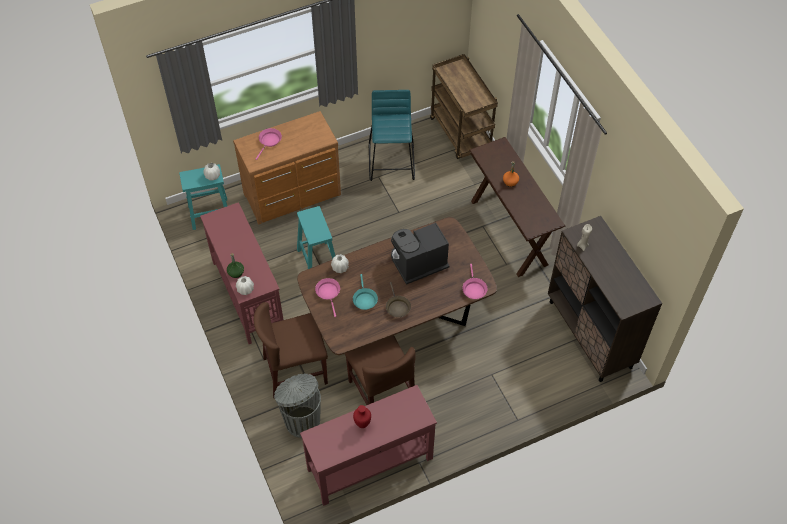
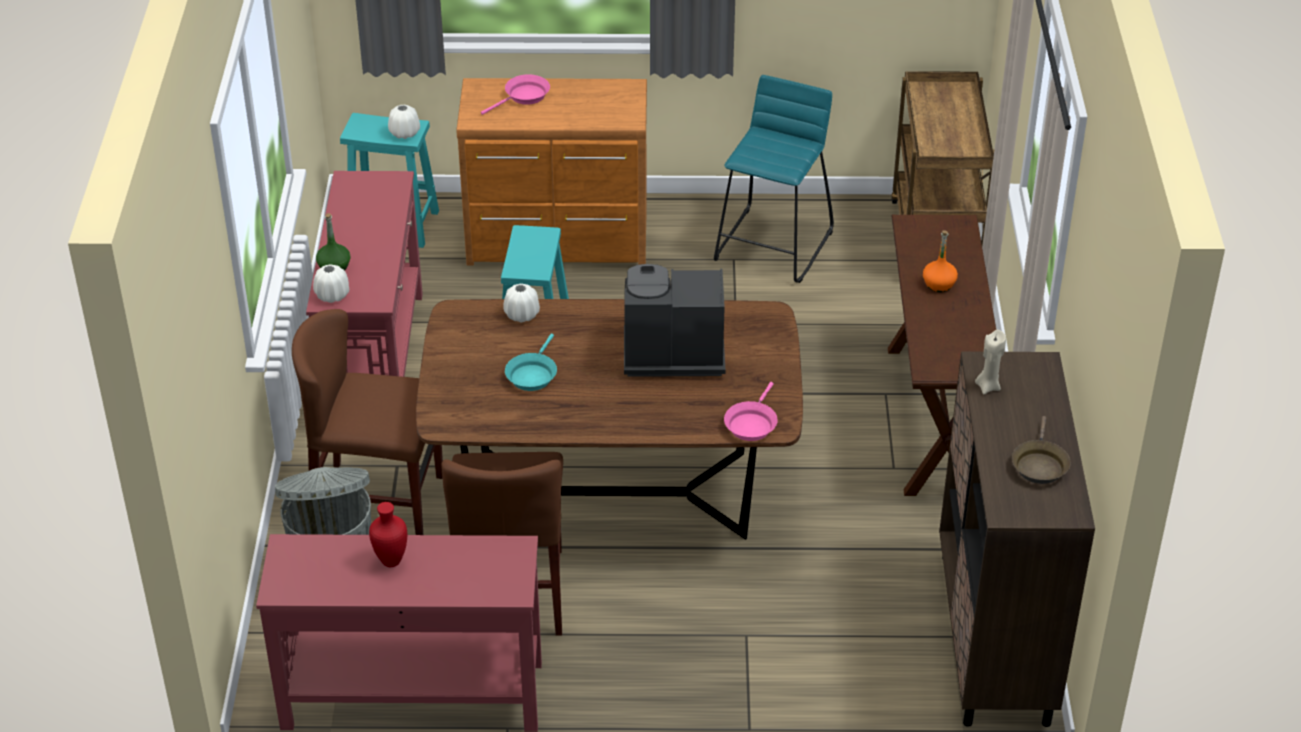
camera: 25 degrees right, 15 degrees down
pink frying pan [315,278,340,317] -> none
brown frying pan [386,282,411,317] -> brown frying pan moved to [1012,416,1071,484]

